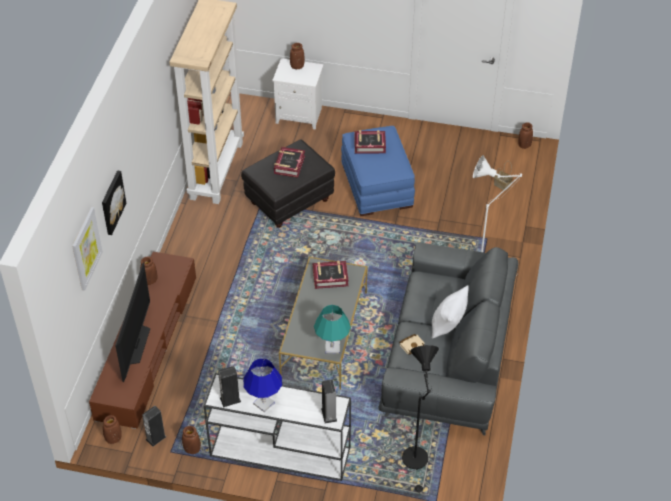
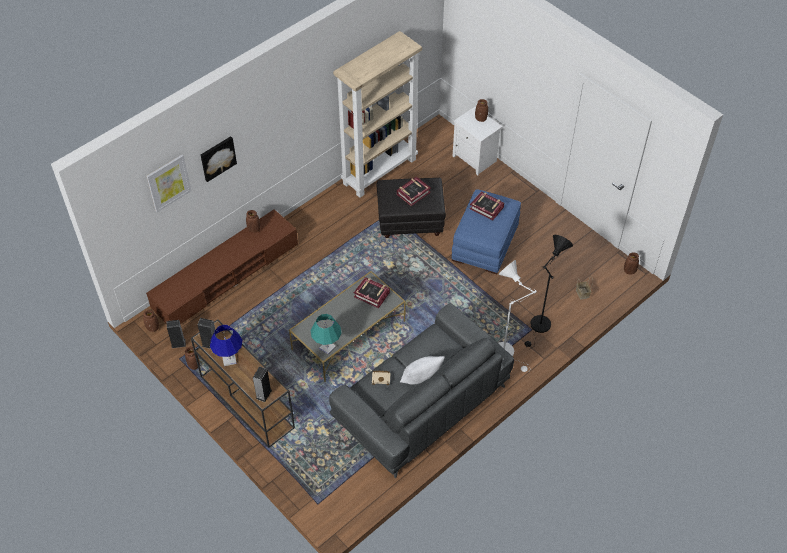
camera: 35 degrees right, 5 degrees up
television [115,263,150,382] -> none
white console table [204,373,351,481] -> brown console table [191,319,295,448]
black floor lamp [402,345,439,494] -> black floor lamp moved to [525,235,573,349]

